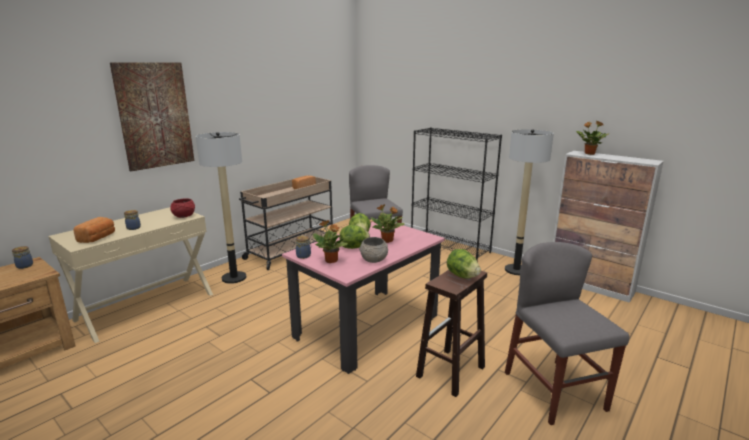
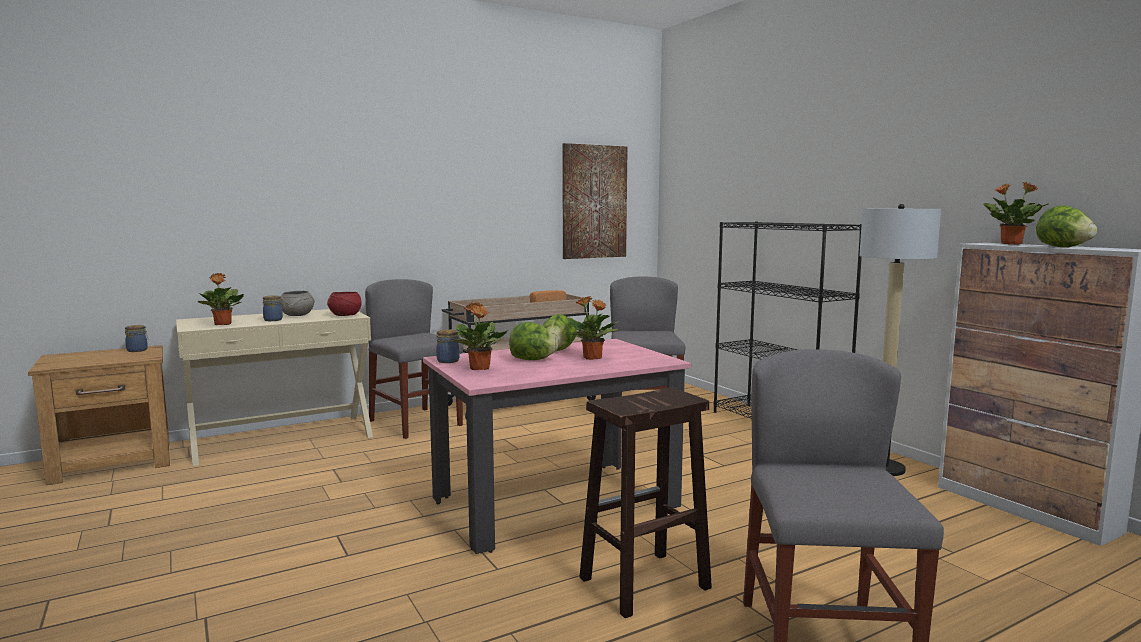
camera: 20 degrees right, 10 degrees down
bread [73,217,115,243] -> potted plant [198,273,244,325]
picture [110,62,194,171] -> picture moved to [562,143,628,259]
floor lamp [196,132,246,284] -> grey chair [365,279,463,439]
grey bowl [359,237,388,263] -> grey bowl moved to [280,291,315,316]
lettuce [447,249,481,279] -> lettuce moved to [1036,205,1097,247]

